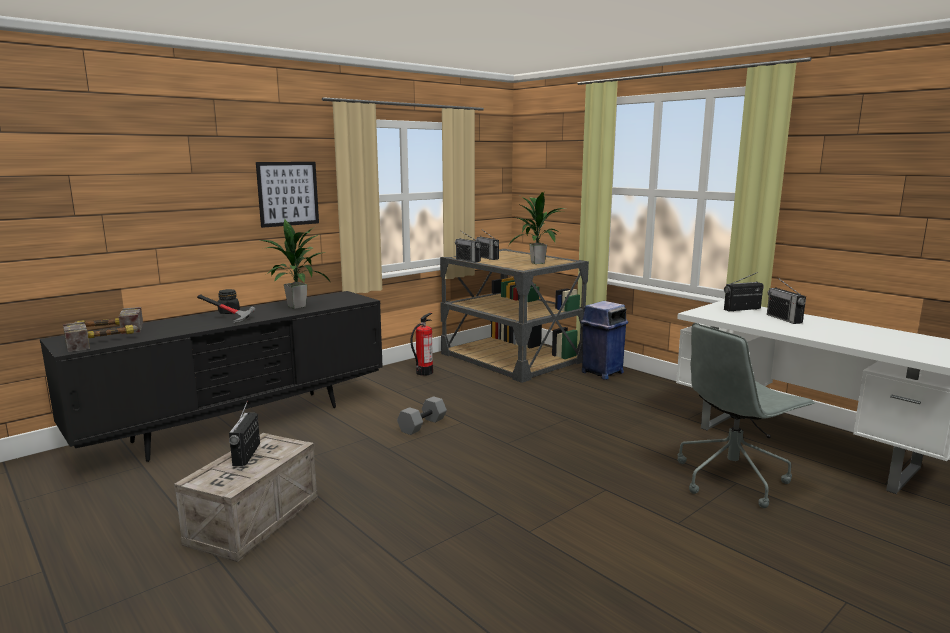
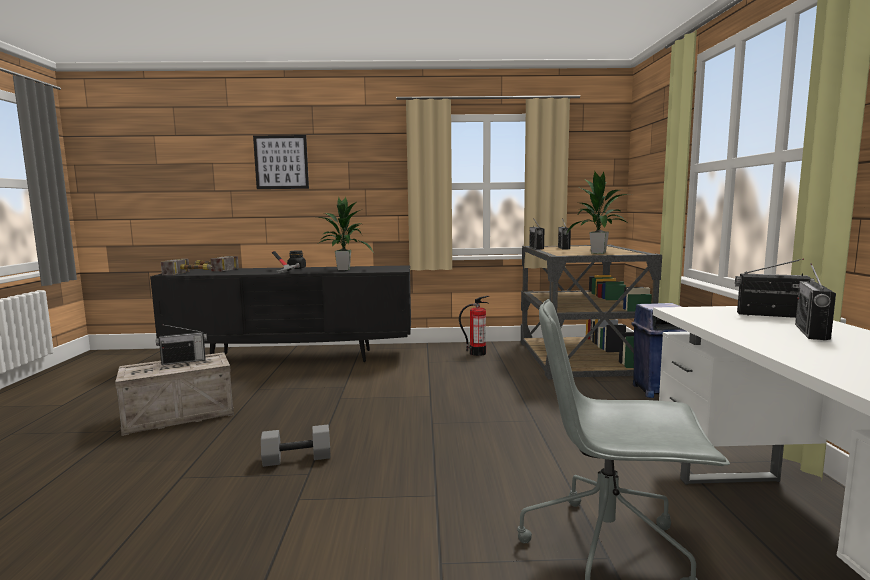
camera: 40 degrees right, 5 degrees down
radio [229,401,260,466] -> radio turned 150 degrees counterclockwise [156,324,207,365]
picture [256,162,319,228] -> picture moved to [253,135,309,189]
grey dumbbell [397,396,447,435] -> grey dumbbell moved to [261,424,331,467]

